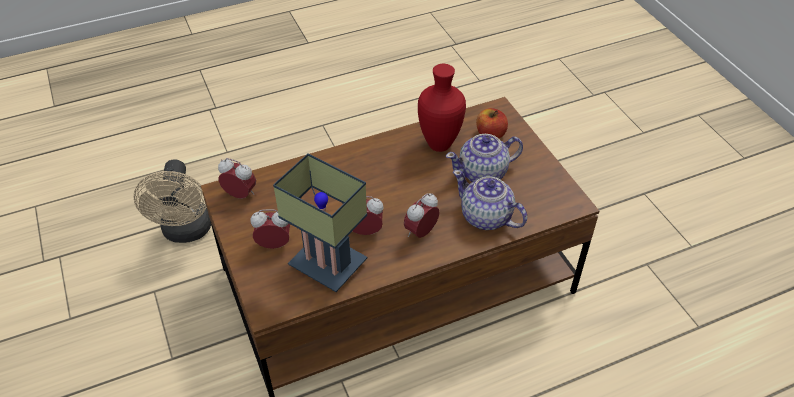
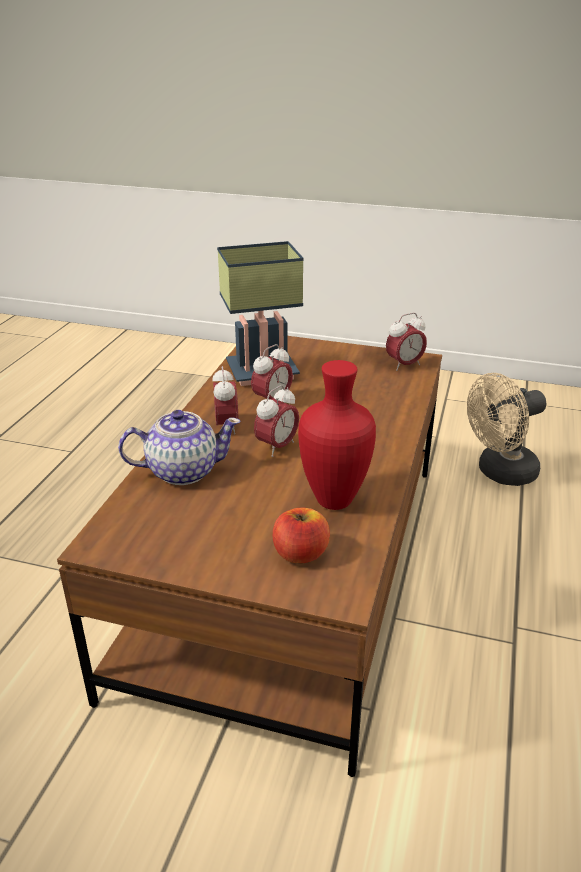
camera: 130 degrees right, 15 degrees down
beige fan [134,159,211,243] -> beige fan turned 60 degrees counterclockwise [467,373,546,486]
alarm clock [250,209,290,249] -> alarm clock moved to [254,385,299,457]
teapot [446,134,523,182] -> none

